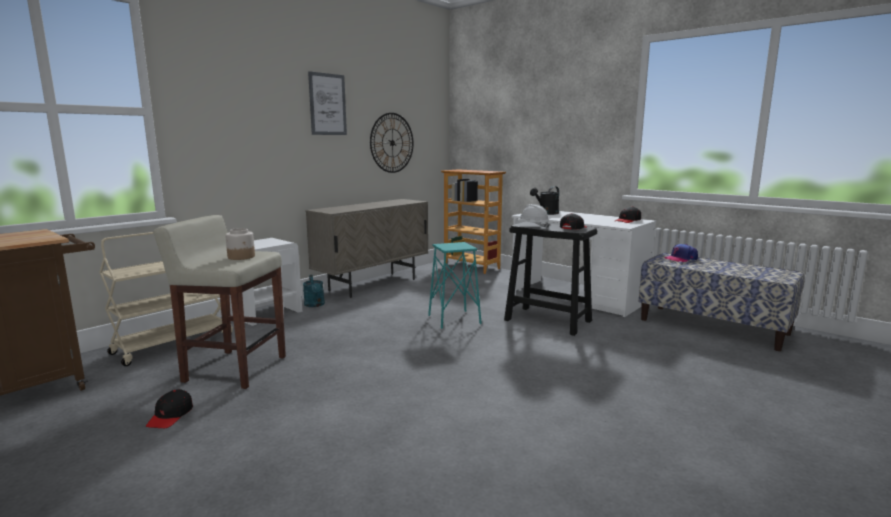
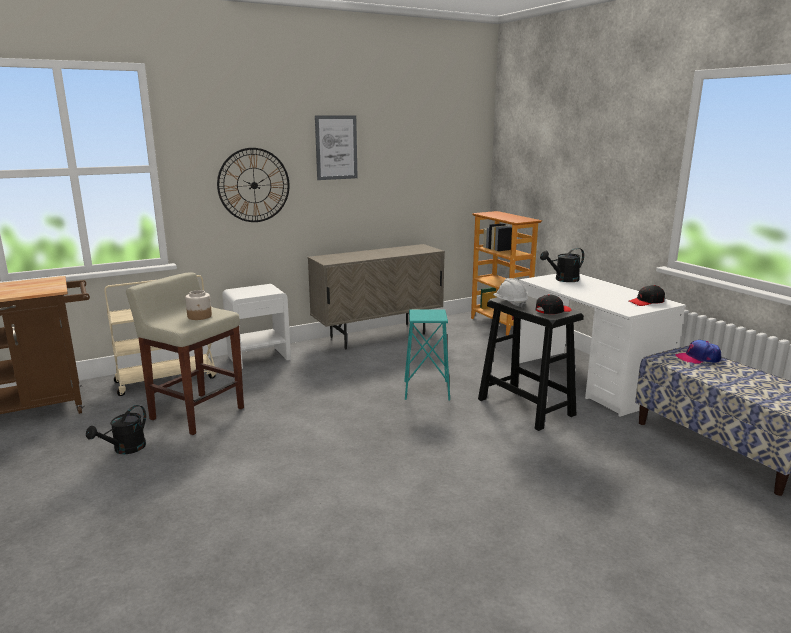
camera: 20 degrees right, 5 degrees up
black cap [146,389,193,428] -> black watering can [86,405,146,454]
turquoise watering can [303,275,325,307] -> none
wall clock [370,113,414,173] -> wall clock moved to [217,148,289,222]

